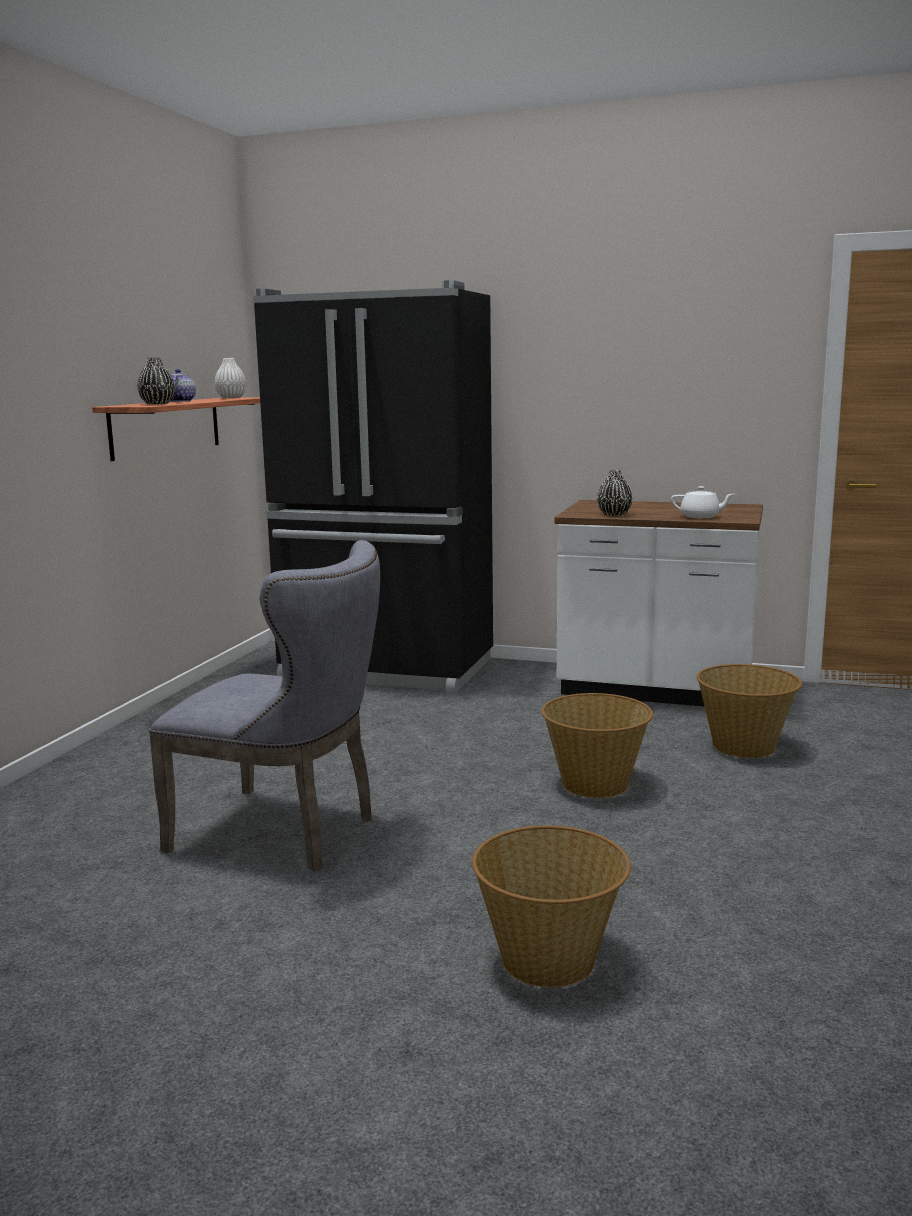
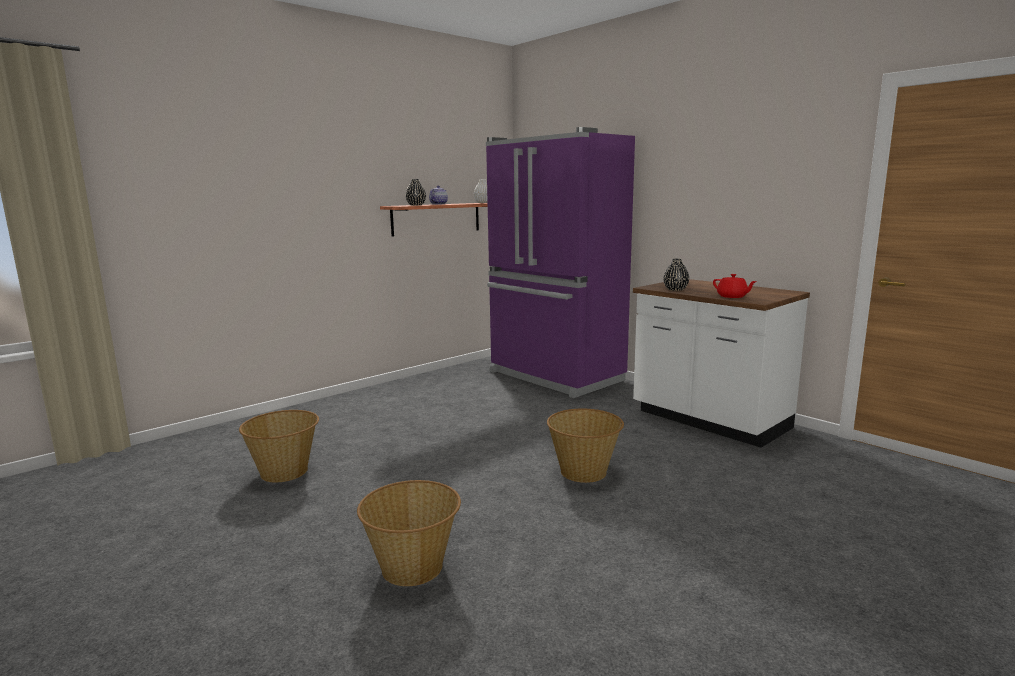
camera: 30 degrees right, 0 degrees up
grey chair [149,540,380,871] -> none
black fridge [253,280,493,694] -> purple fridge [486,127,635,398]
white teapot [671,486,734,518] -> red teapot [713,274,757,298]
basket [697,664,802,758] -> basket moved to [239,410,319,482]

